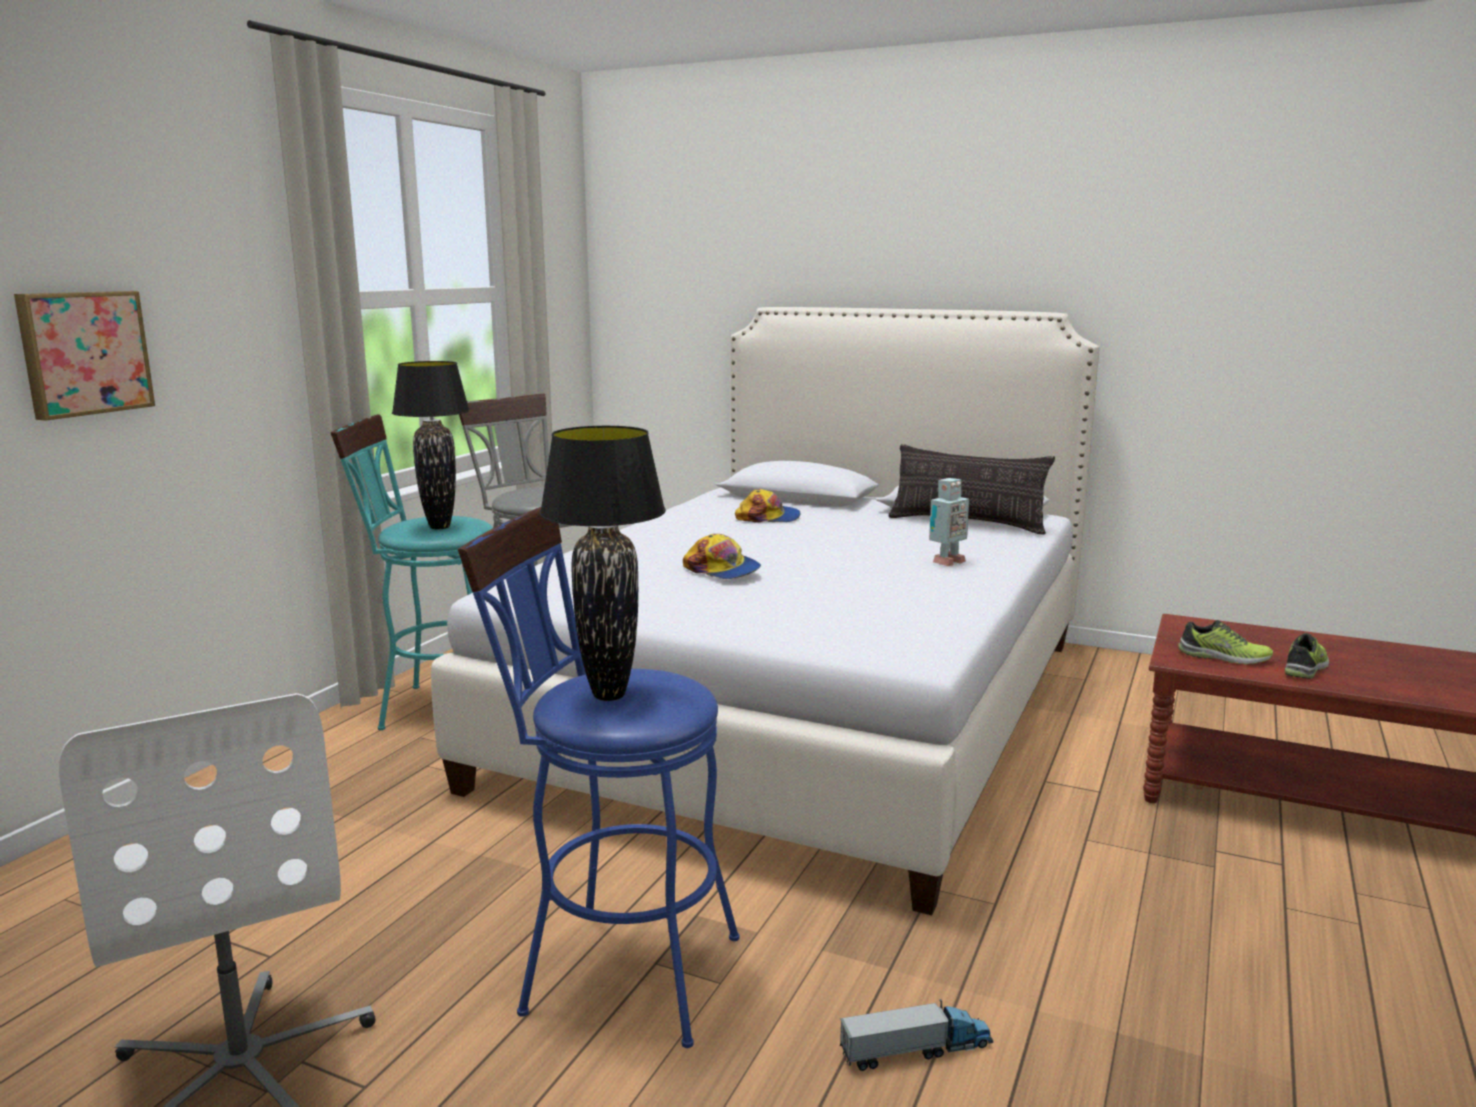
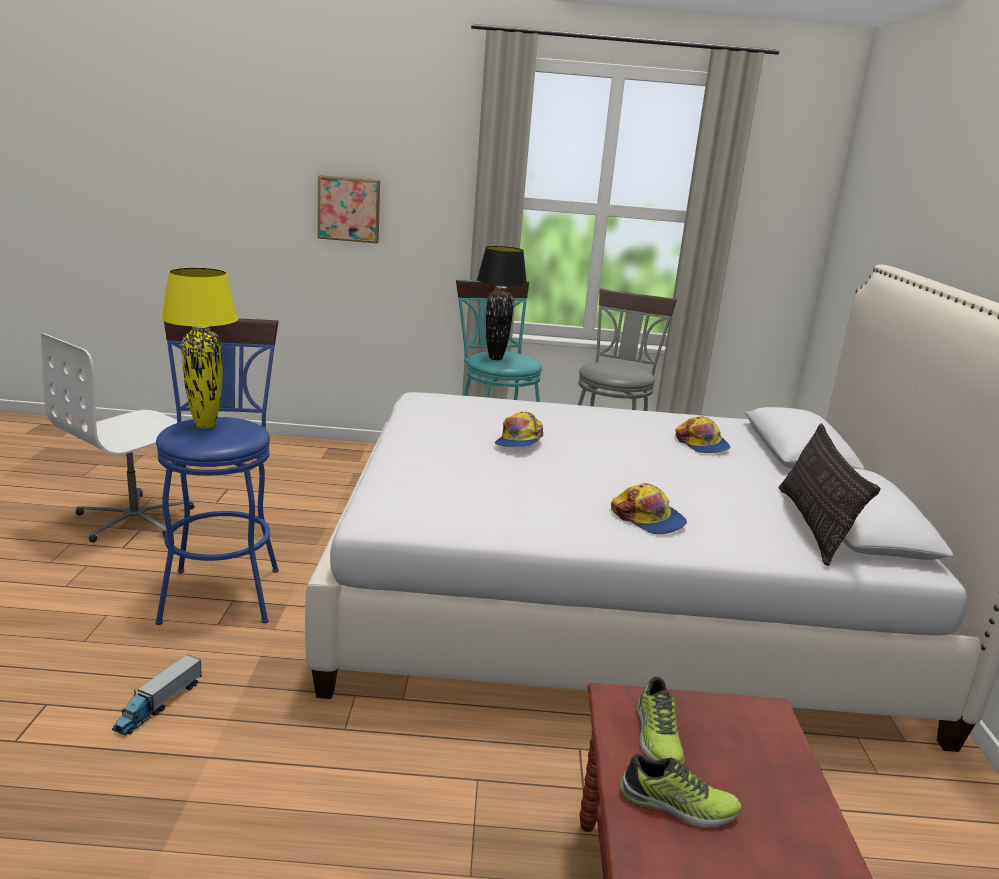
camera: 65 degrees right, 5 degrees up
black table lamp [539,426,666,701] -> yellow table lamp [161,268,238,428]
toy truck [840,999,993,1071] -> toy truck turned 60 degrees clockwise [112,654,202,736]
toy robot [929,478,969,566] -> cap [611,483,687,534]

